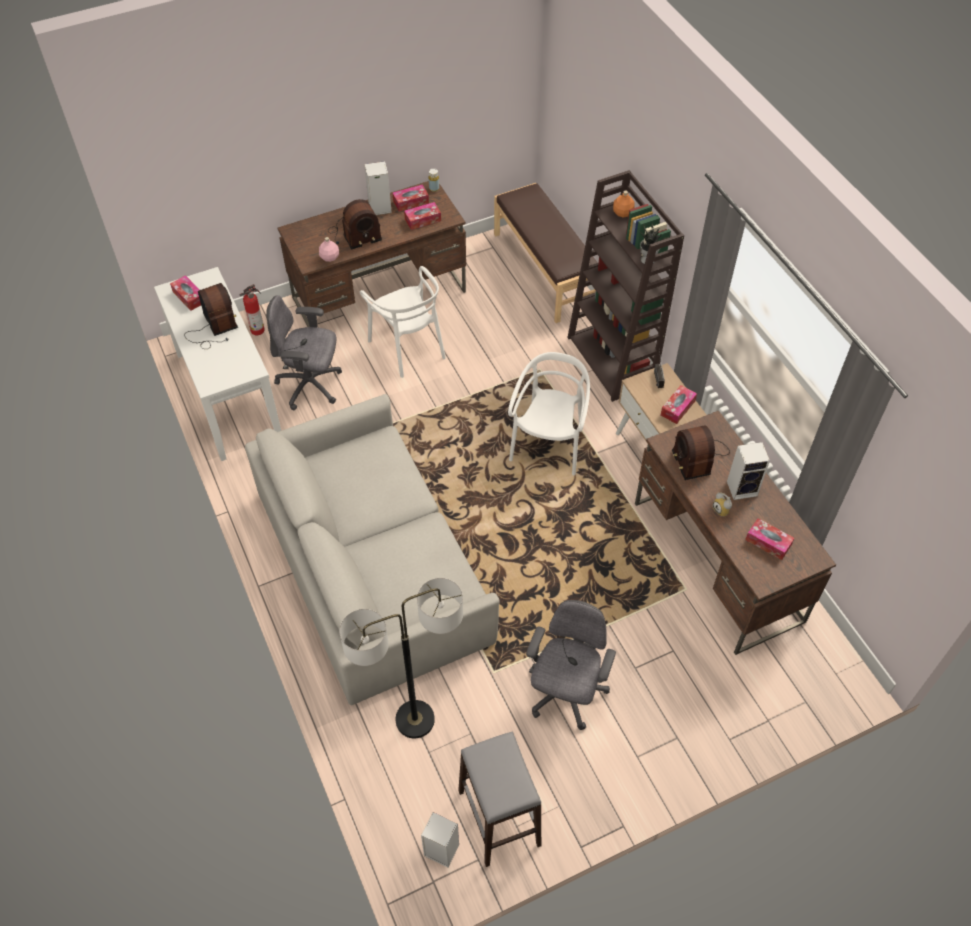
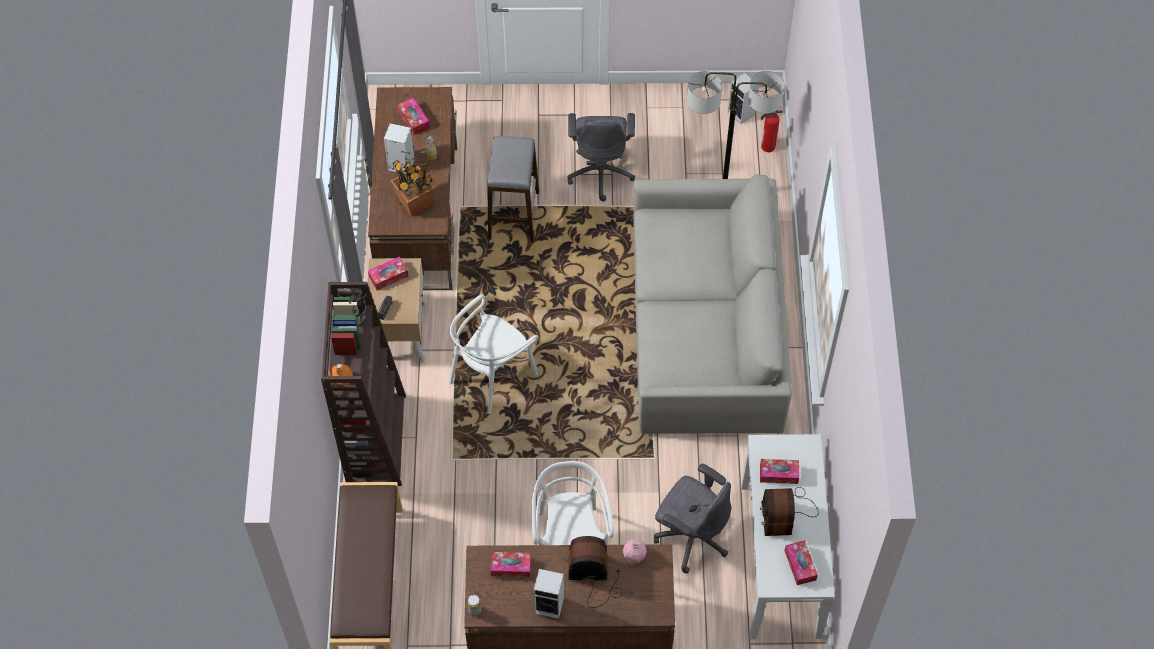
camera: 155 degrees left, 5 degrees up
fire extinguisher [240,284,265,335] -> fire extinguisher moved to [761,110,783,152]
tissue box [393,184,429,212] -> tissue box moved to [760,459,799,484]
grey stool [458,732,541,867] -> grey stool moved to [487,136,539,243]
grey office chair [526,600,616,730] -> grey office chair turned 45 degrees counterclockwise [567,113,635,201]
radio [672,425,730,480] -> potted plant [391,151,435,216]

